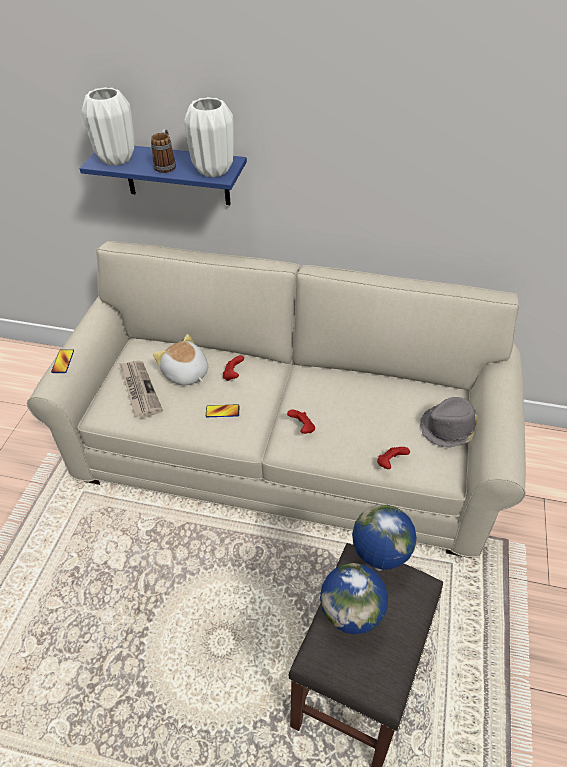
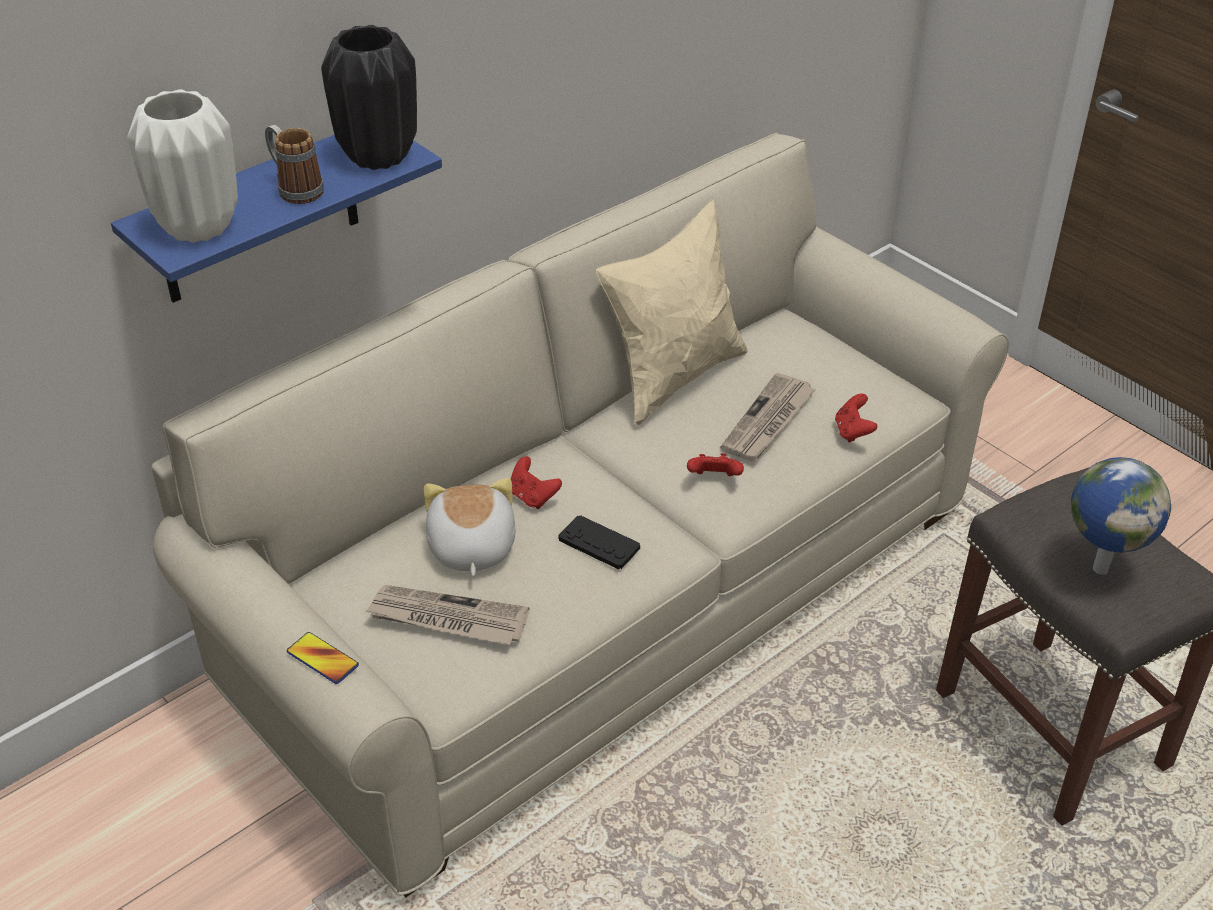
camera: 55 degrees left, 5 degrees down
plush toy [153,334,208,385] -> plush toy turned 90 degrees clockwise [424,478,516,576]
white vase [184,97,234,177] -> black vase [321,25,417,170]
phone [206,404,239,417] -> black game controller [558,515,640,569]
globe [352,504,417,571] -> none
grey hat [420,397,477,448] -> none
none -> beige pillow [596,199,748,426]
none -> newspaper [720,373,816,461]

